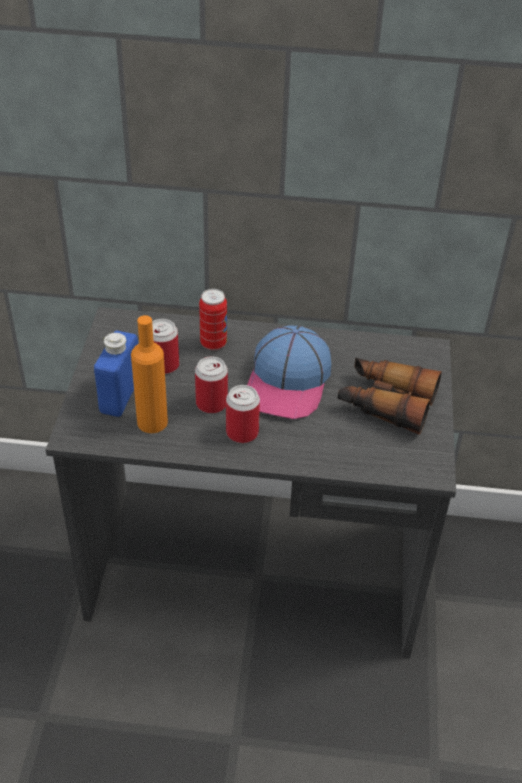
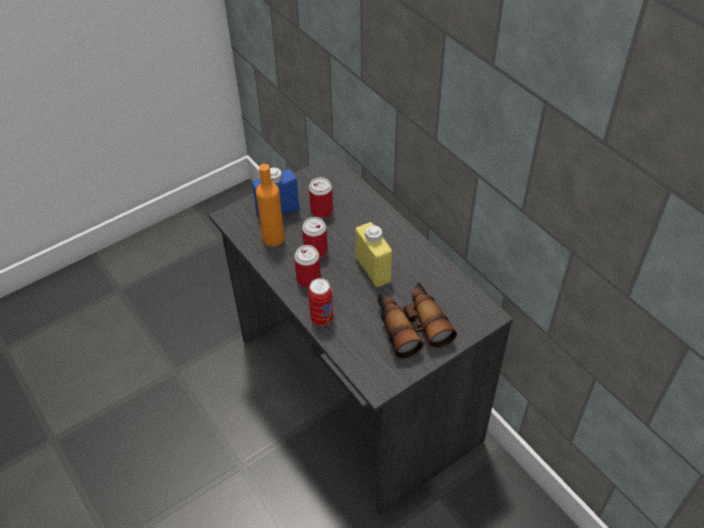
camera: 50 degrees right, 5 degrees up
can [199,289,227,350] -> can moved to [308,278,333,326]
cap [247,325,331,419] -> yellow bottle [356,222,392,287]

